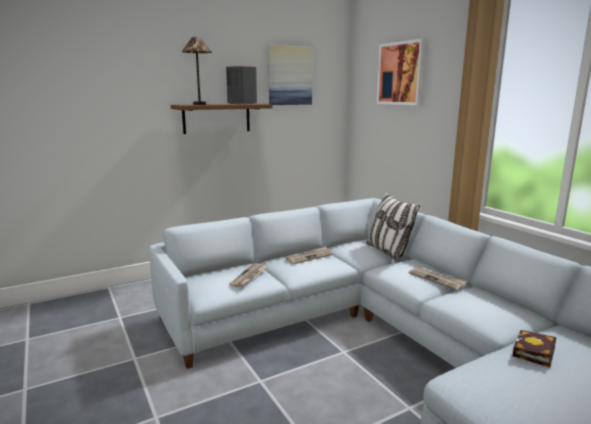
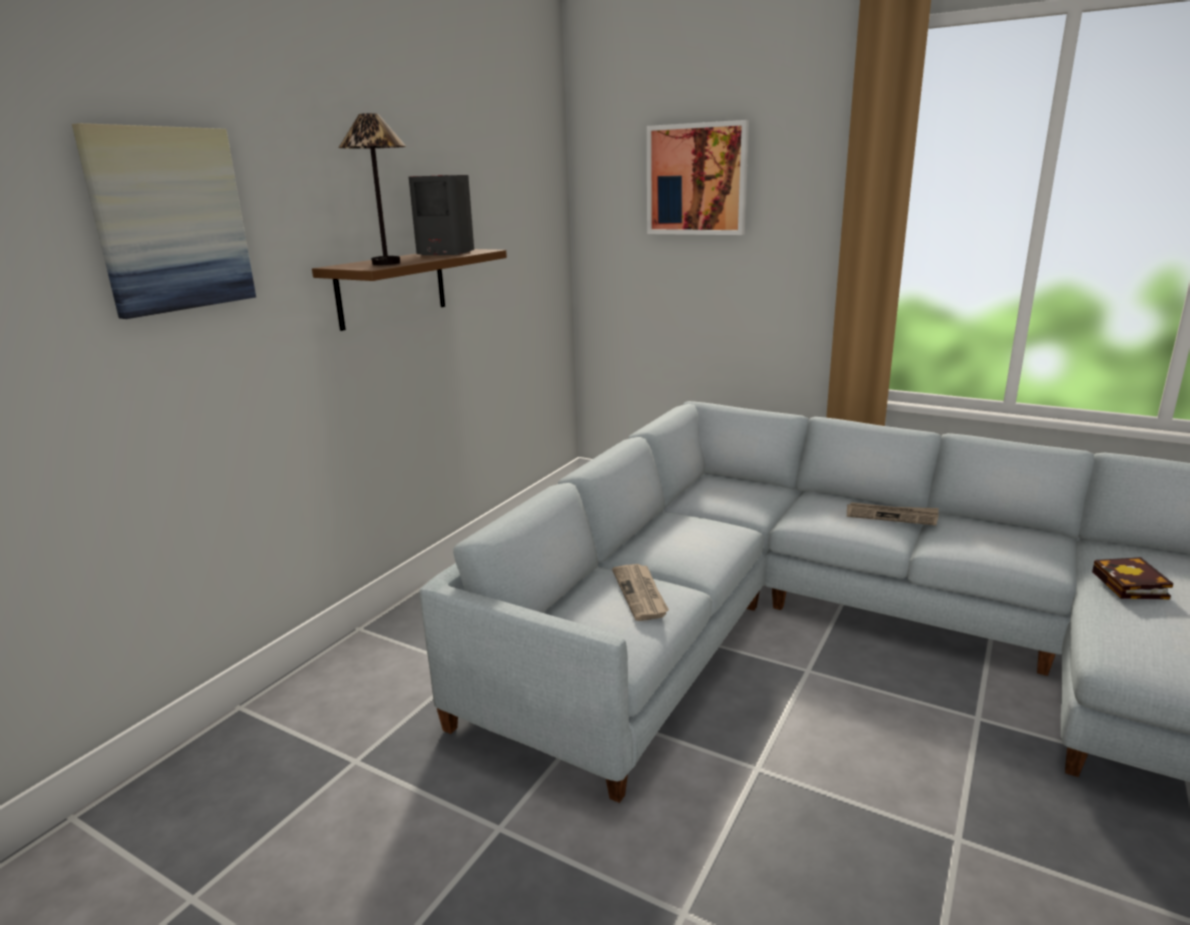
camera: 30 degrees left, 5 degrees up
picture [268,45,313,105] -> picture moved to [72,123,256,319]
newspaper [286,246,333,264] -> none
pillow [366,192,420,262] -> none

